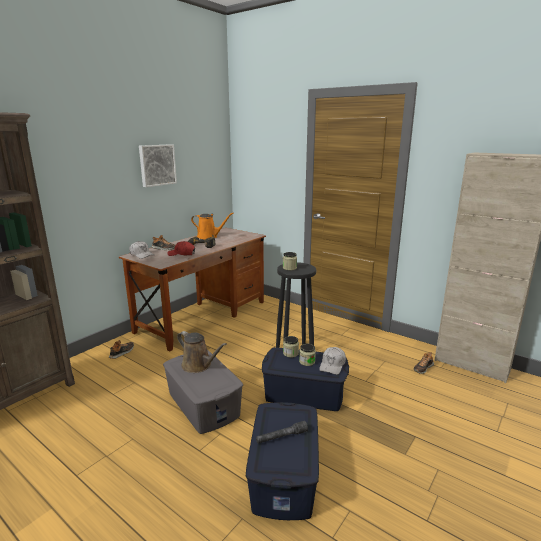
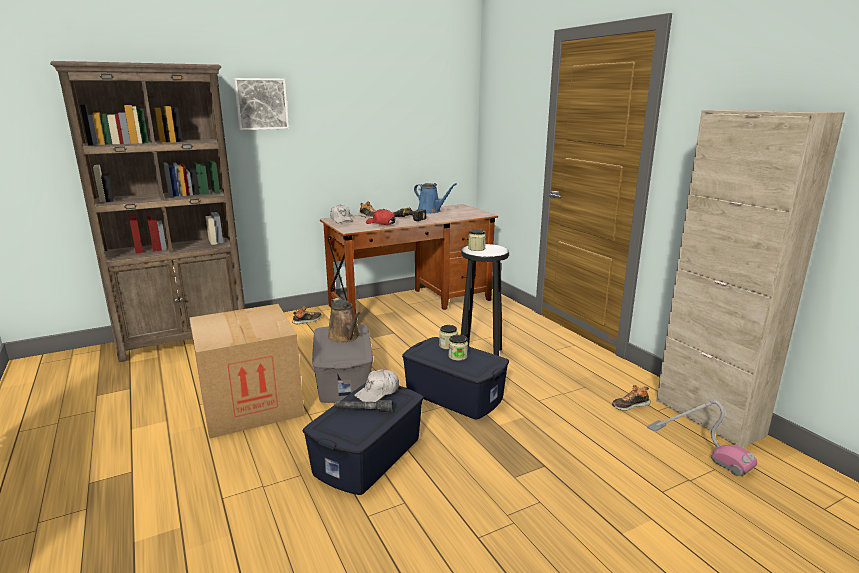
camera: 25 degrees right, 0 degrees up
picture [139,144,177,187] -> picture moved to [234,78,289,130]
orange watering can [191,213,233,239] -> blue watering can [414,183,457,213]
white cap [319,347,346,375] -> white cap moved to [354,369,399,402]
none -> cardboard box [189,304,304,439]
none -> vacuum cleaner [647,400,757,477]

